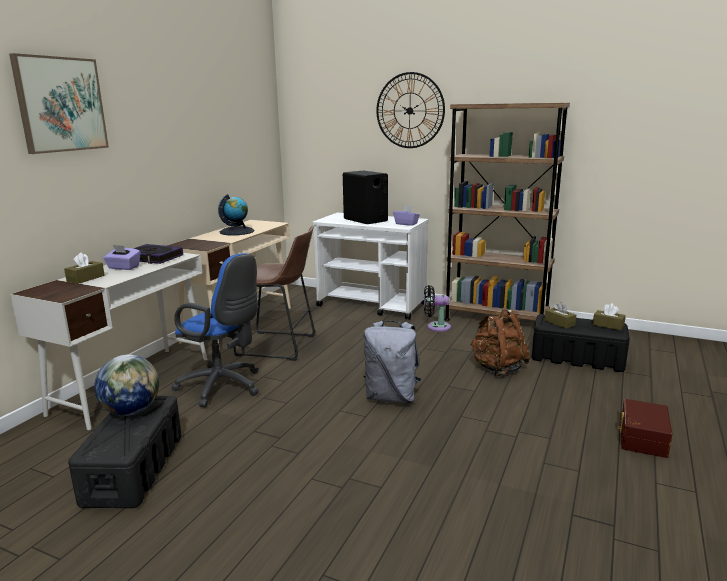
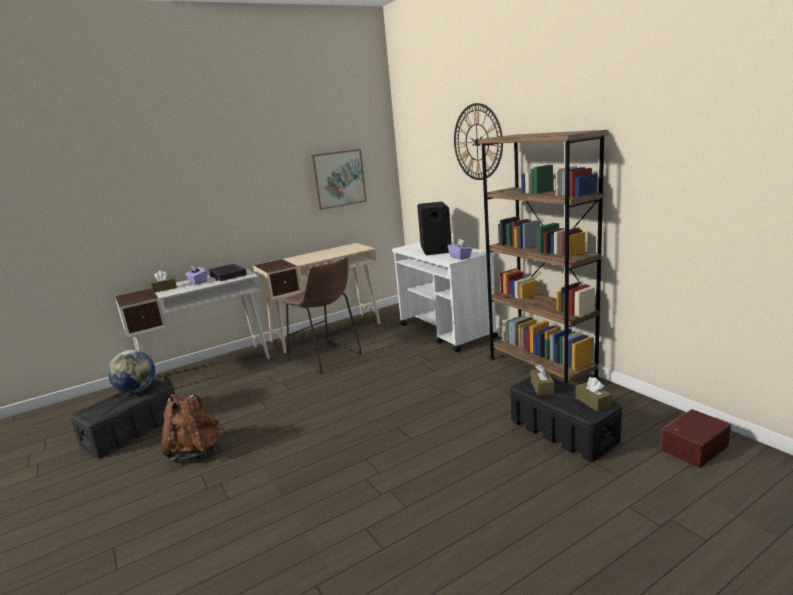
camera: 35 degrees right, 0 degrees up
picture [9,53,109,154] -> picture moved to [311,149,367,210]
blue office chair [171,253,259,407] -> none
globe [218,194,254,235] -> none
grey backpack [363,321,421,403] -> none
black fan [424,285,451,332] -> none
brown backpack [470,310,530,376] -> brown backpack moved to [162,394,220,461]
brown storage box [618,399,672,458] -> brown storage box moved to [661,409,731,468]

